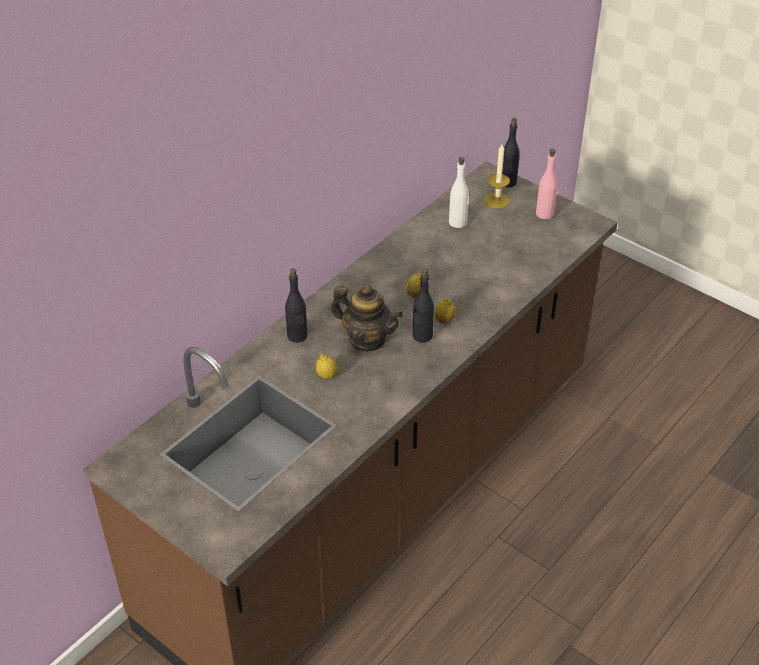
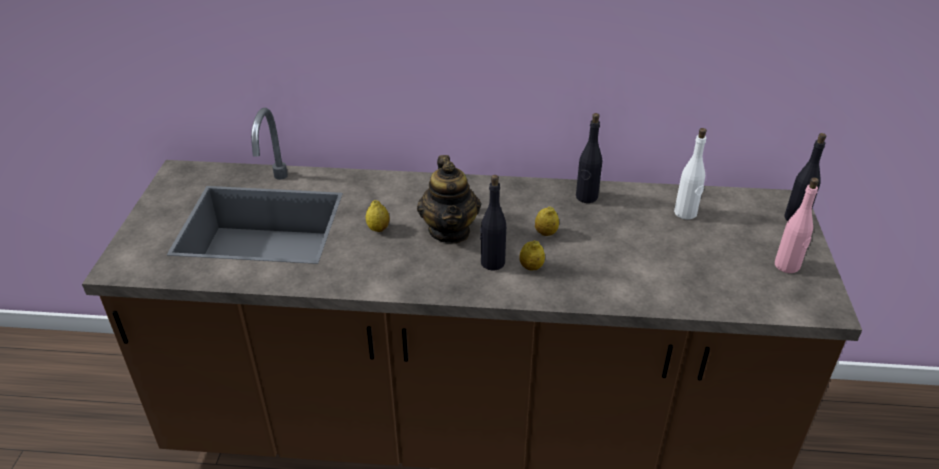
camera: 55 degrees right, 5 degrees down
black bottle [285,268,308,343] -> black bottle moved to [576,113,602,203]
candle [484,144,510,209] -> none

